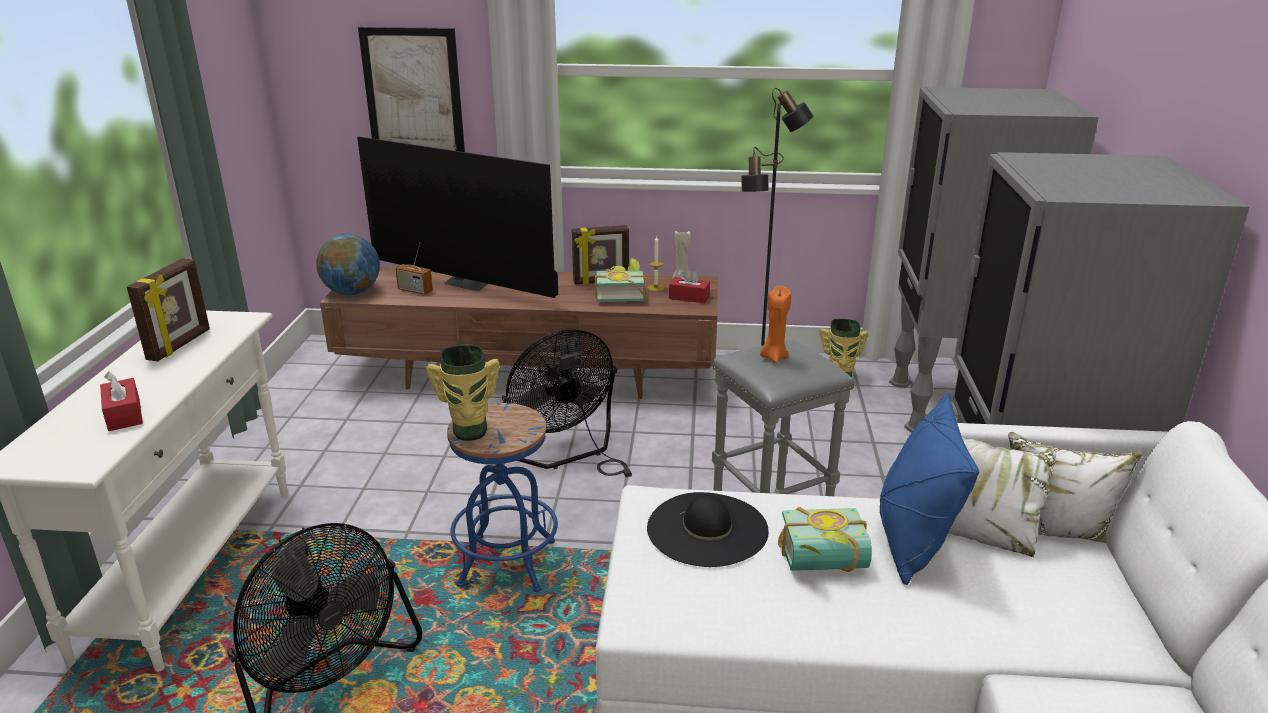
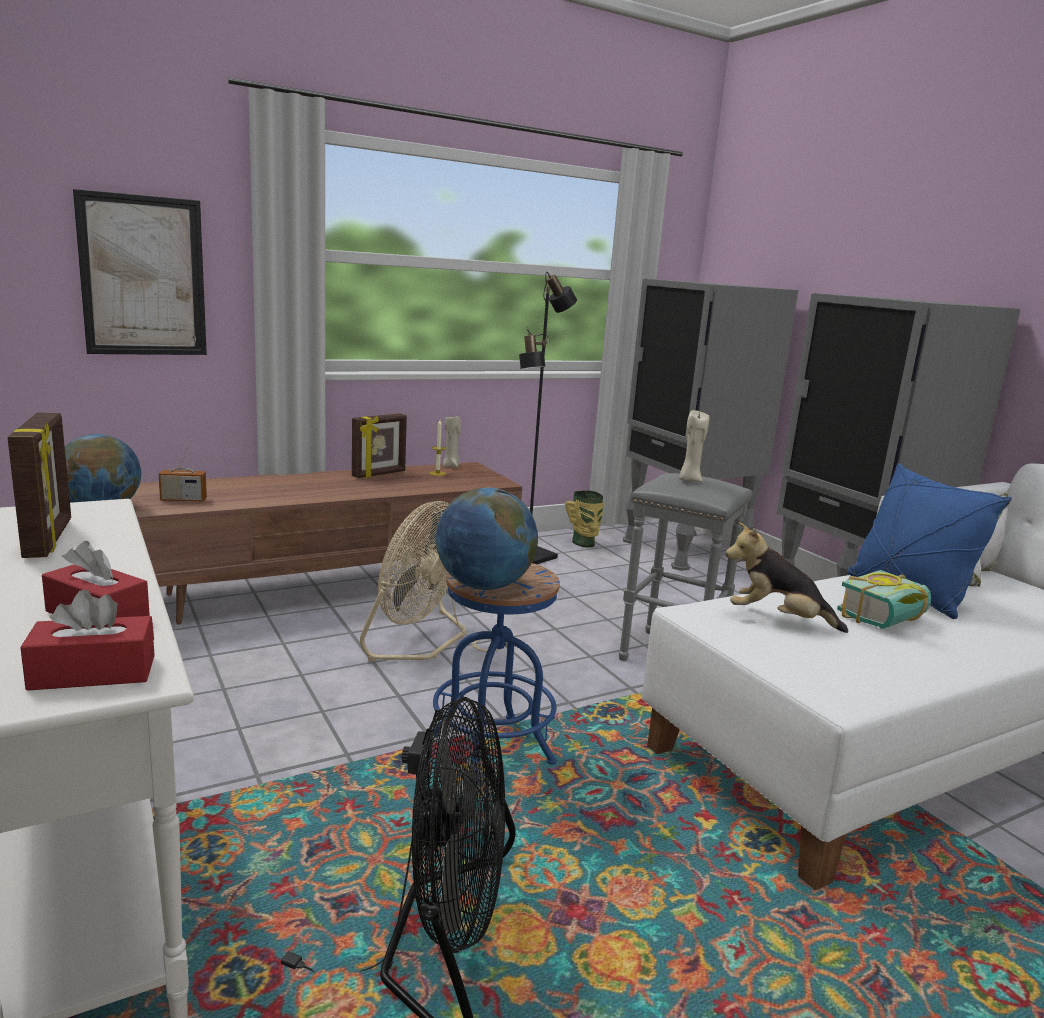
camera: 35 degrees left, 10 degrees down
television [357,136,558,298] -> none
vase [426,344,500,441] -> globe [436,488,538,590]
black fan [502,330,632,477] -> beige fan [360,501,507,662]
book [595,258,646,302] -> none
black hat [647,492,769,567] -> plush toy [725,522,848,633]
red tissue box [669,268,710,303] -> red tissue box moved to [20,589,155,691]
orange candle [760,286,791,363] -> beige candle [679,410,709,482]

